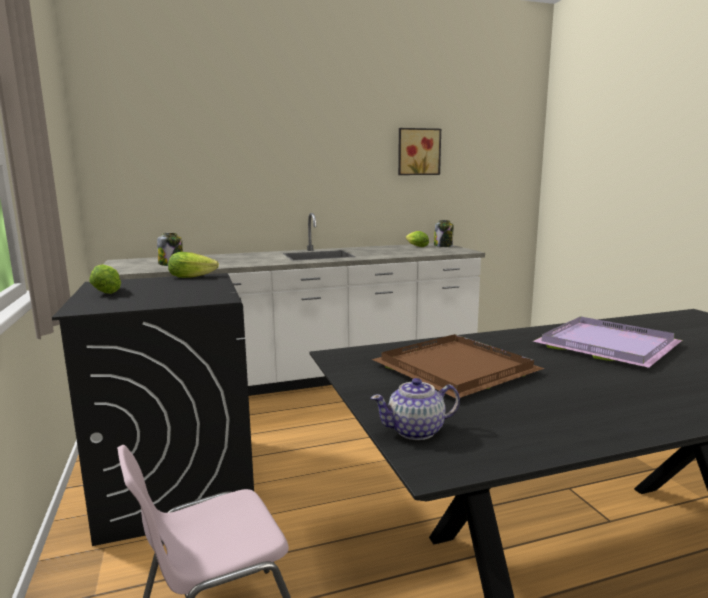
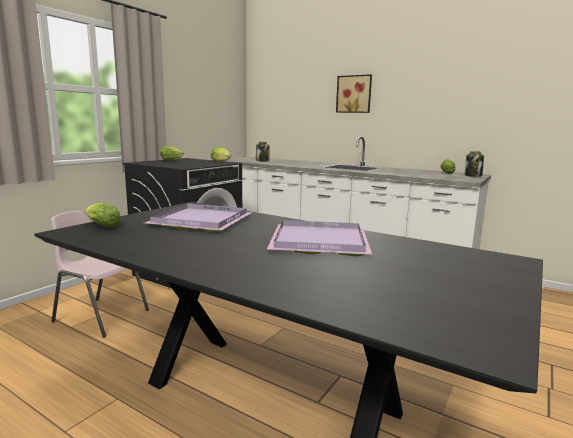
camera: 50 degrees right, 0 degrees up
teapot [371,378,460,440] -> lettuce [85,203,121,228]
brown tray [372,334,545,398] -> purple tray [145,203,252,232]
picture [398,128,441,175] -> picture moved to [336,74,372,113]

